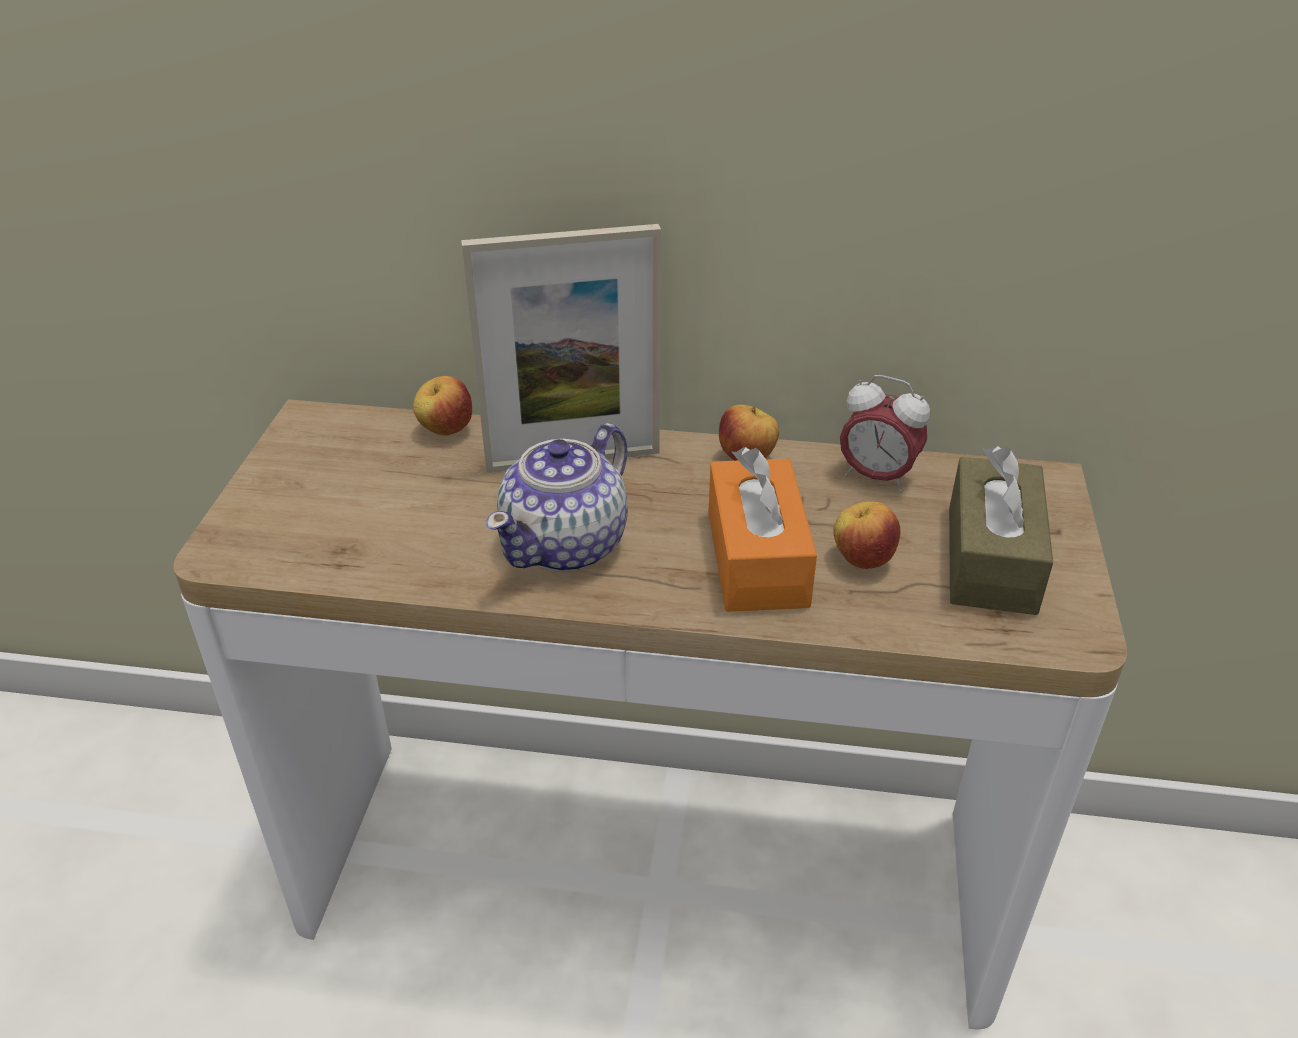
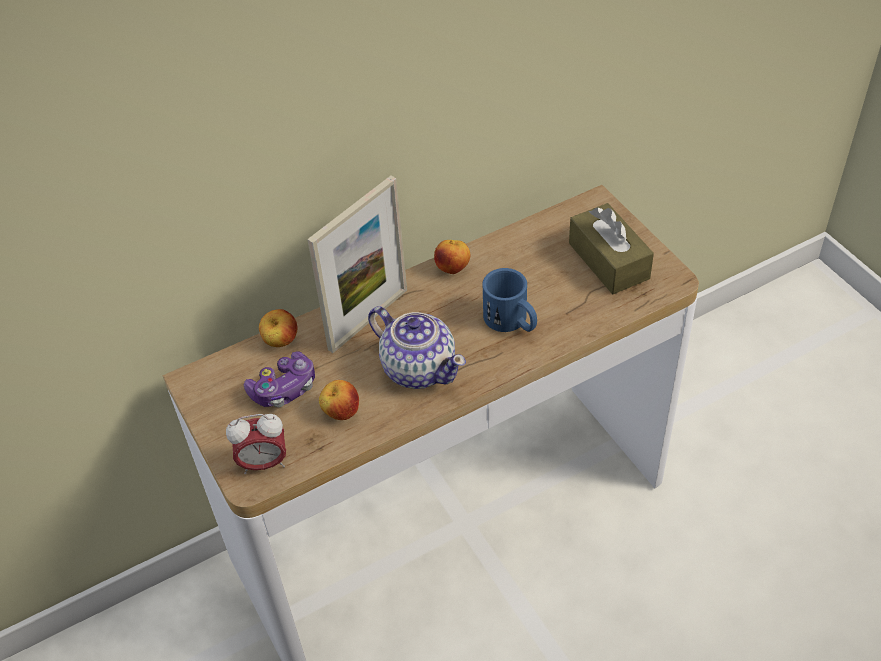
camera: 35 degrees left, 10 degrees up
teapot [486,423,628,572] -> teapot turned 45 degrees counterclockwise [368,306,466,389]
orange tissue box [708,447,817,612] -> blue mug [482,268,537,332]
apple [833,501,900,569] -> apple moved to [319,380,359,420]
alarm clock [840,375,930,492] -> alarm clock moved to [226,414,286,474]
none -> game controller [244,351,315,407]

